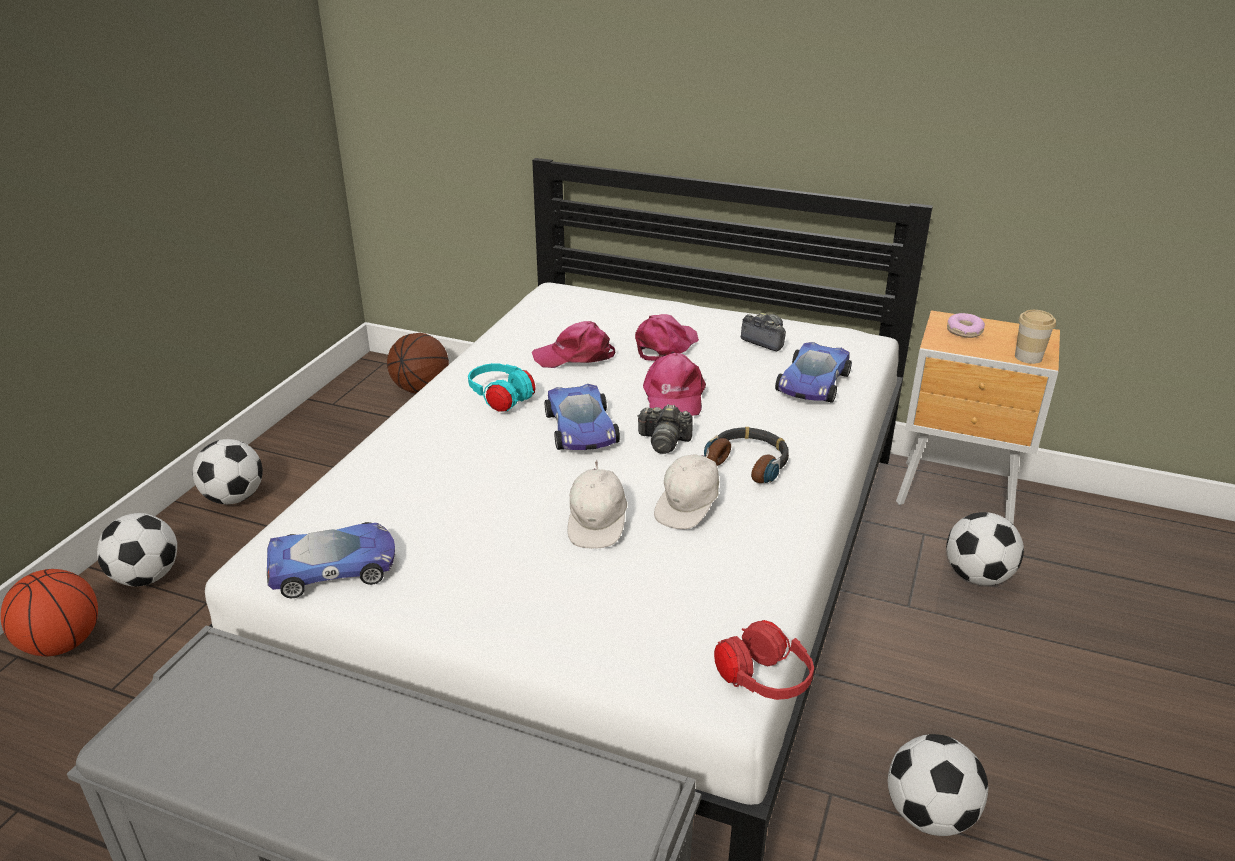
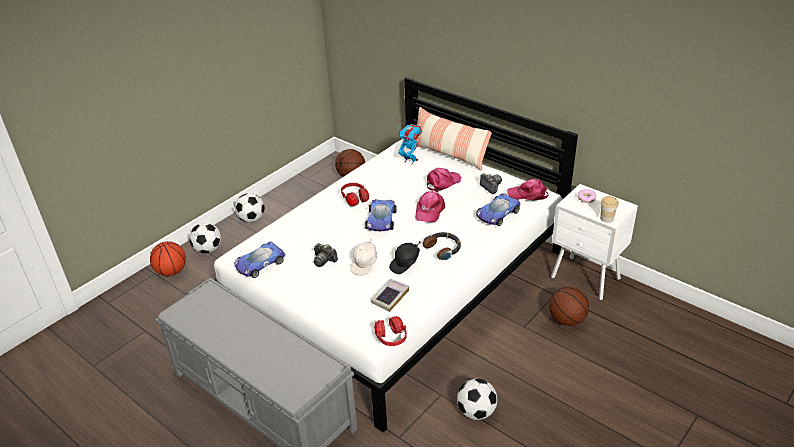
camera: 20 degrees right, 5 degrees up
toy car [267,522,395,598] -> toy car turned 135 degrees clockwise [234,241,285,278]
turquoise headphones [468,363,536,412] -> red headphones [341,183,369,206]
pink cap [532,321,615,368] -> pink cap moved to [507,179,549,200]
camera [637,404,693,454] -> camera moved to [314,243,338,267]
white cap [654,448,719,529] -> black cap [389,240,420,274]
brown nightstand [896,310,1060,524] -> white nightstand [551,184,638,300]
football [946,512,1024,585] -> basketball [549,286,589,326]
none -> book [371,279,409,312]
none -> toy robot [397,124,422,165]
none -> pillow [415,107,492,171]

